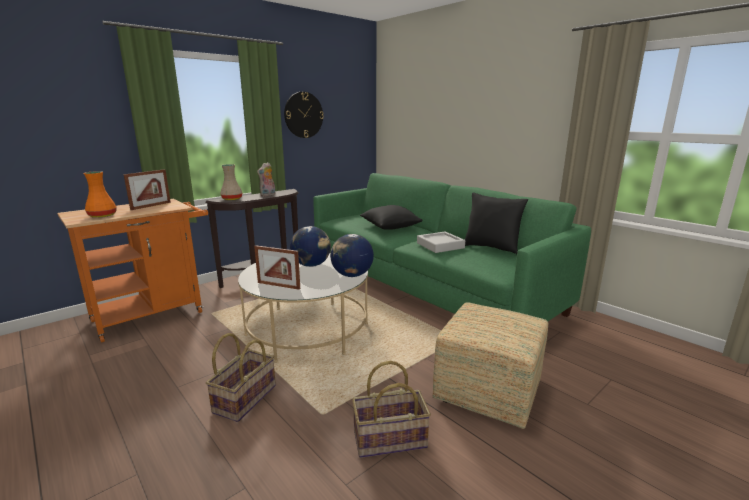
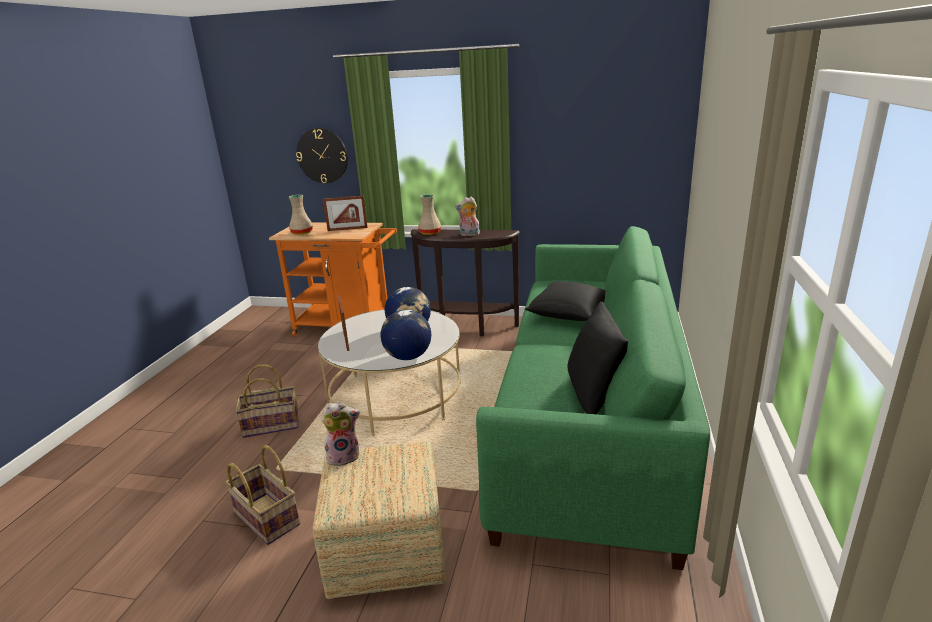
camera: 55 degrees right, 5 degrees up
orange vase [84,171,117,218] -> beige vase [289,195,313,235]
wall clock [284,92,324,138] -> wall clock moved to [296,128,348,183]
grey tray [417,232,465,253] -> none
none -> plush toy [321,402,360,466]

